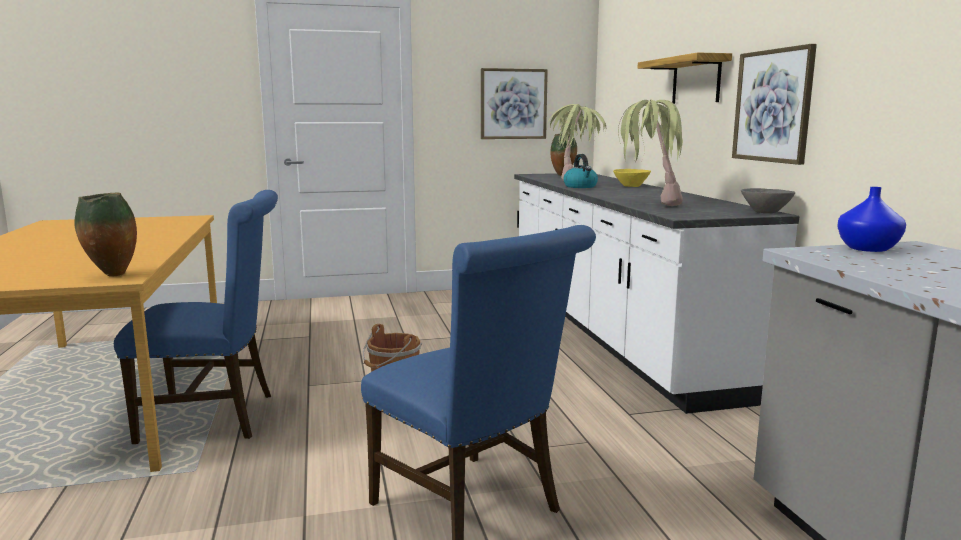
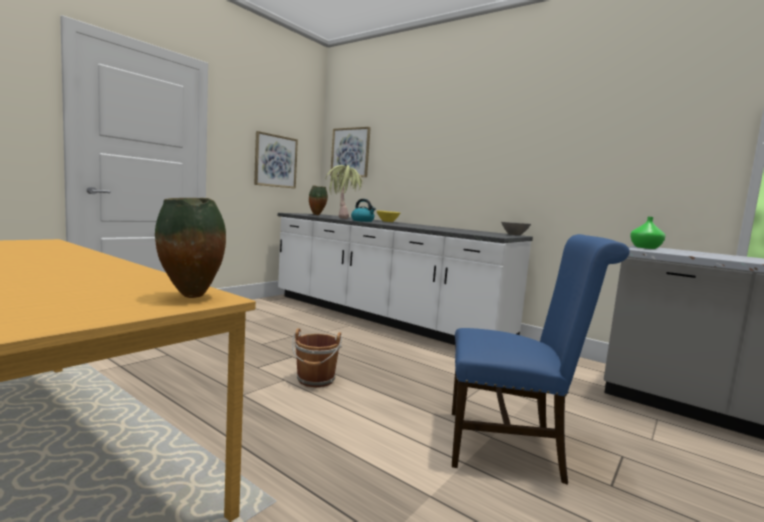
camera: 40 degrees left, 5 degrees down
blue chair [114,190,278,444] -> none
potted plant [618,100,683,206] -> none
shelf [638,52,732,104] -> none
picture [732,44,817,165] -> picture moved to [330,127,371,177]
blue vase [837,187,906,252] -> green vase [630,217,665,249]

